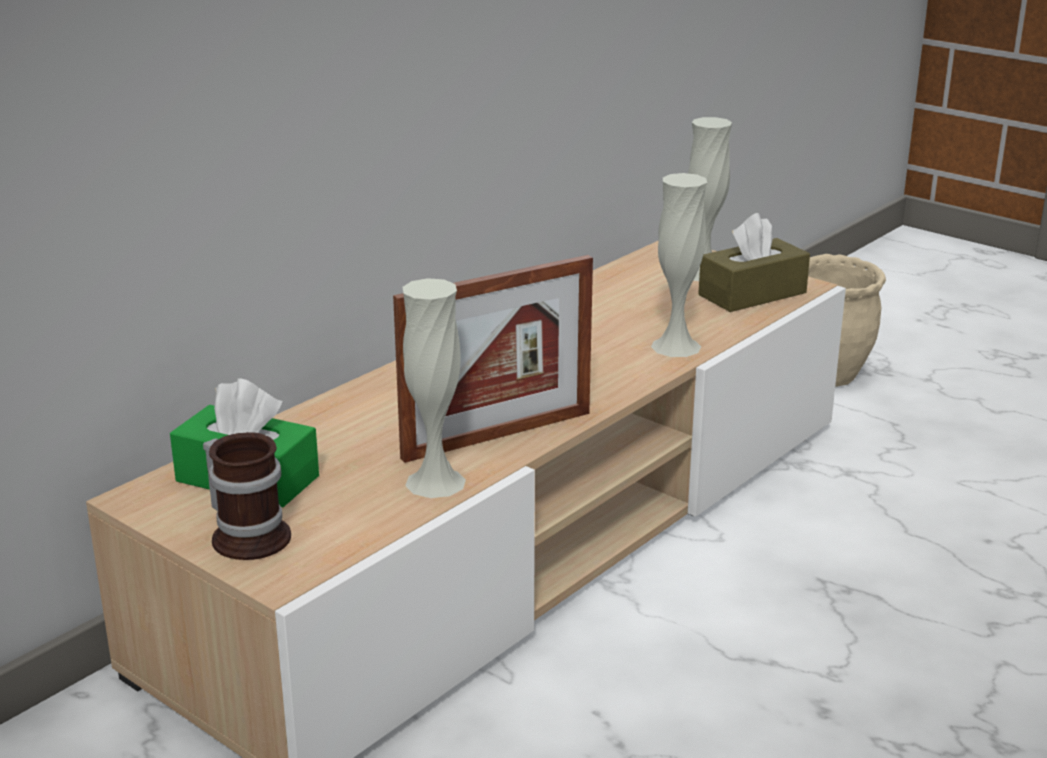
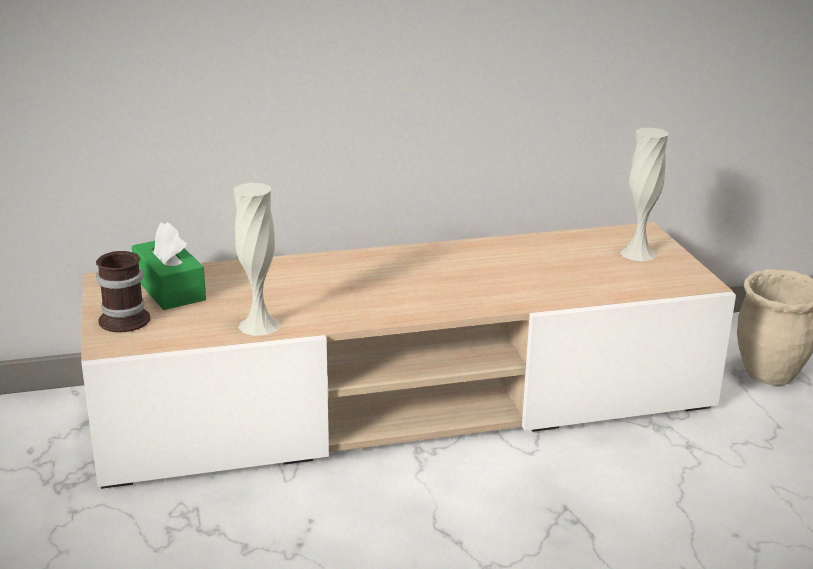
camera: 35 degrees right, 0 degrees up
picture frame [393,255,593,463] -> none
white vase [651,173,707,357] -> none
brown tissue box [698,213,810,312] -> none

